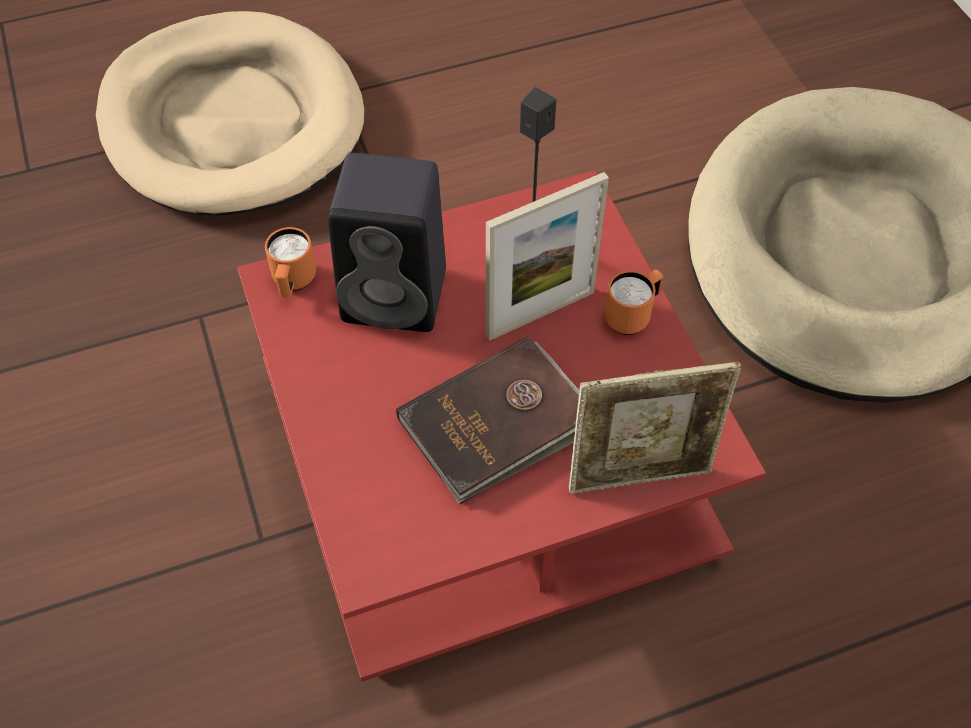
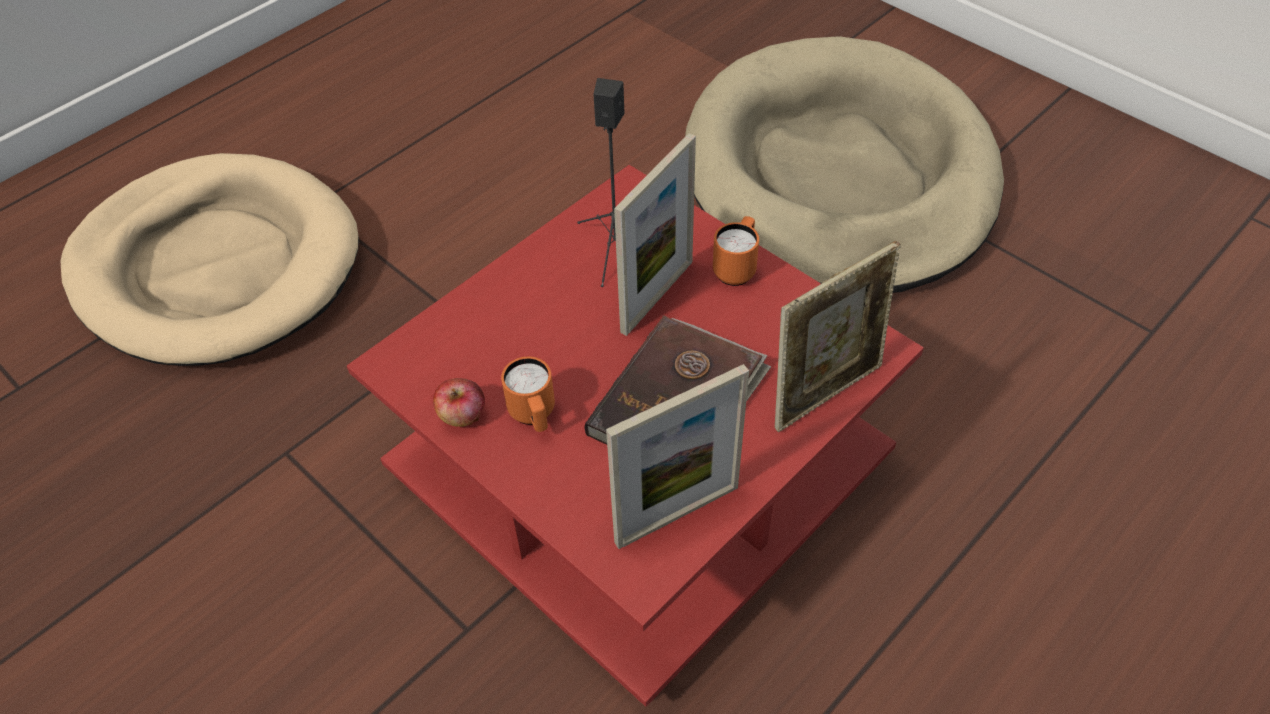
camera: 25 degrees left, 5 degrees down
orange mug [265,227,316,298] -> orange mug moved to [501,356,555,432]
black speaker [328,153,446,332] -> none
none -> apple [433,378,485,427]
none -> picture frame [606,364,749,549]

